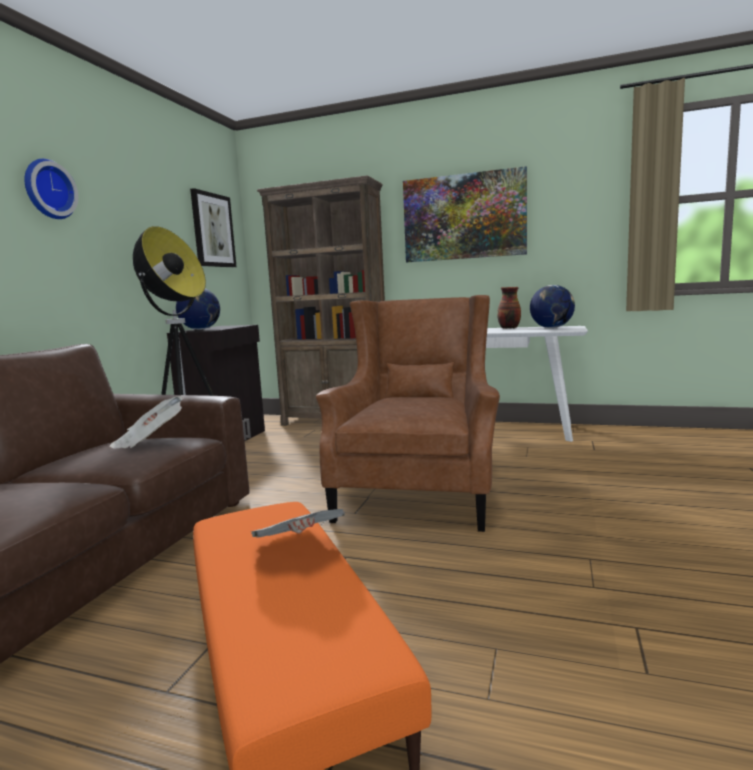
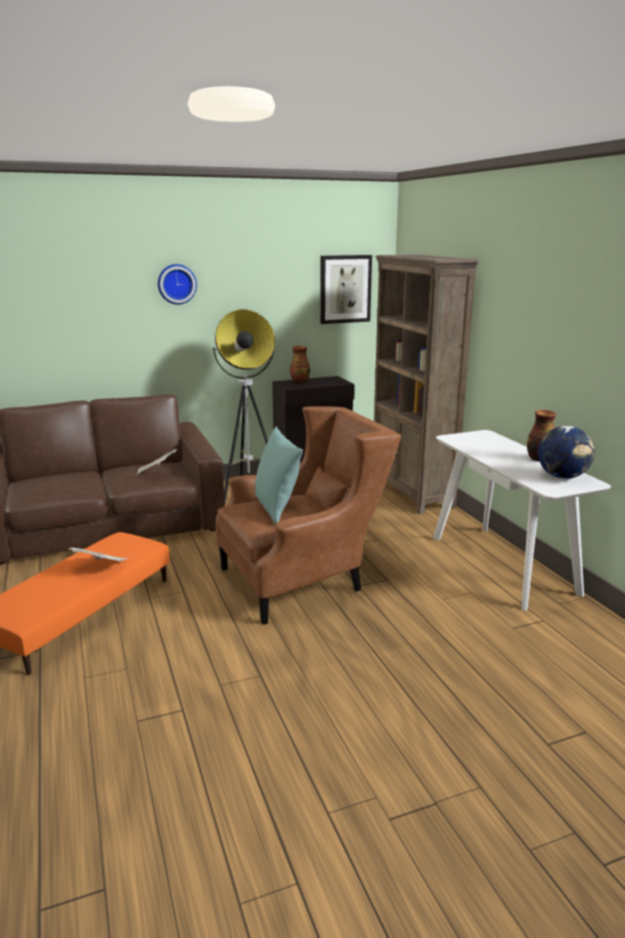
camera: 50 degrees right, 10 degrees up
globe [176,289,220,330] -> vase [290,346,310,384]
picture [403,166,527,262] -> none
none -> turquoise pillow [255,426,303,525]

